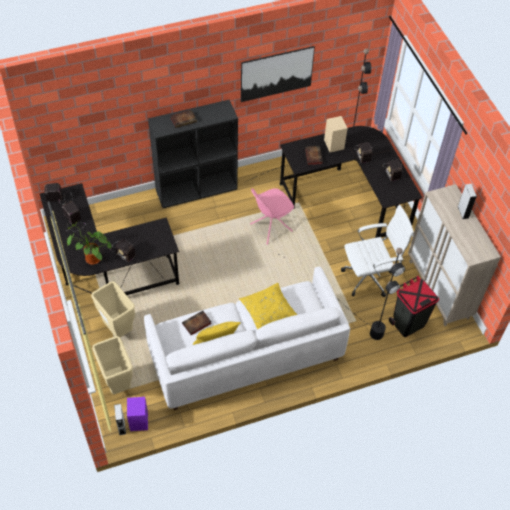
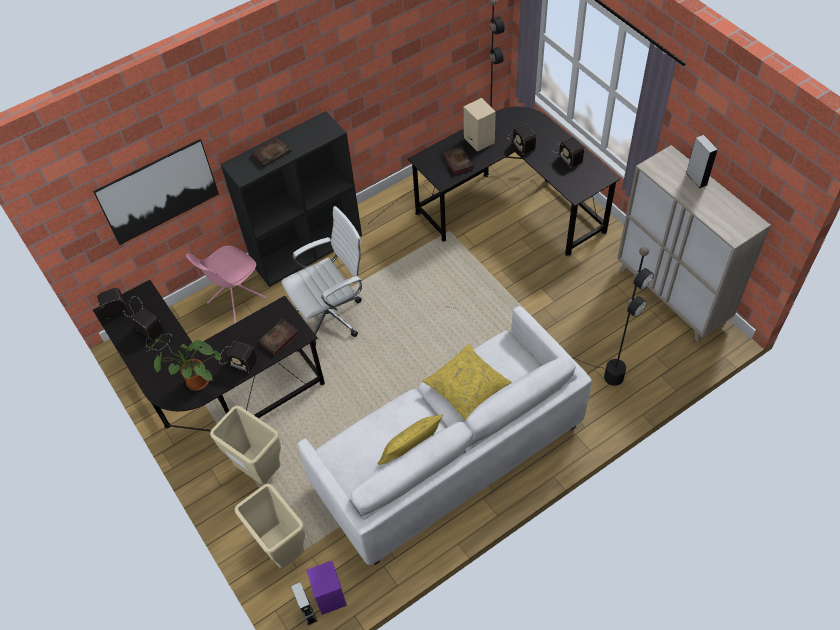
camera: 10 degrees left, 0 degrees up
book [182,311,212,335] -> book moved to [258,319,299,356]
picture [241,46,315,102] -> picture moved to [93,139,219,245]
pink chair [250,188,294,245] -> pink chair moved to [186,245,268,323]
white office chair [341,205,414,297] -> white office chair moved to [282,206,362,346]
black trash can [389,276,439,337] -> none

